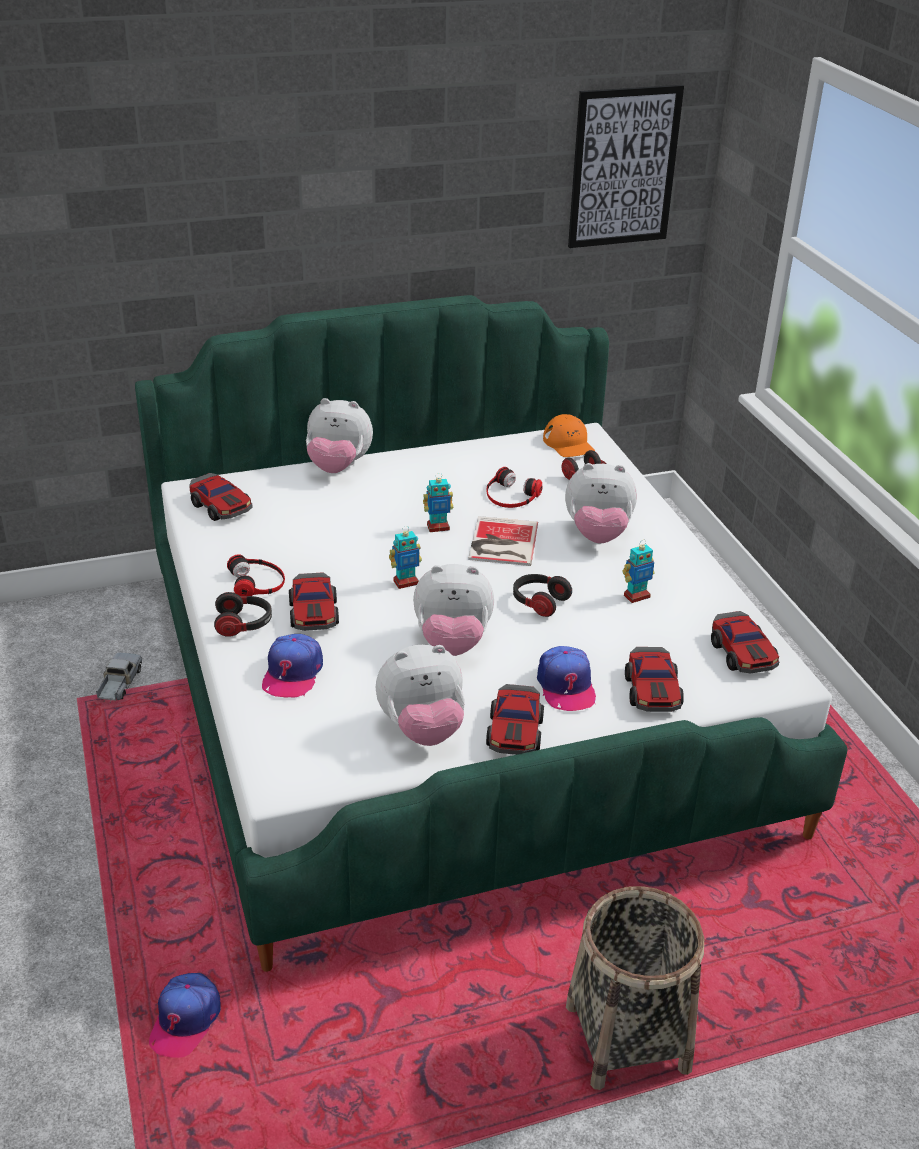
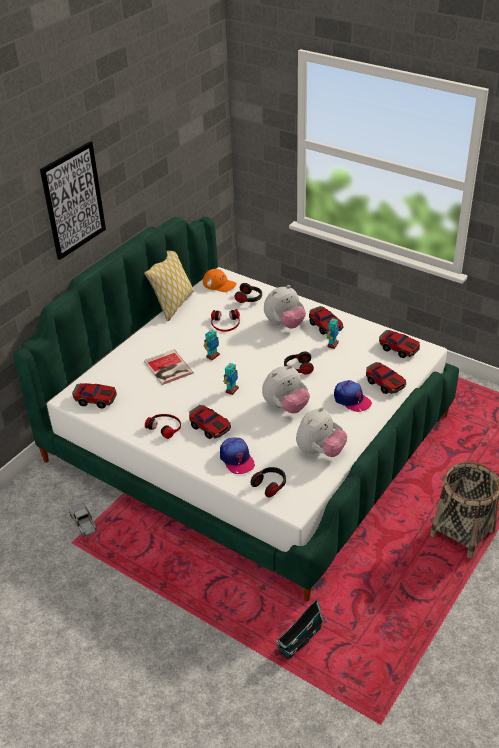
camera: 35 degrees left, 5 degrees up
cap [149,973,220,1058] -> toy house [276,599,324,659]
headphones [214,592,272,637] -> headphones moved to [251,467,286,497]
plush toy [306,398,373,473] -> none
book [468,516,538,566] -> book moved to [144,349,194,385]
toy car [486,684,544,755] -> toy car moved to [309,306,344,335]
picture [568,85,684,248] -> picture moved to [40,141,106,260]
none -> pillow [144,251,194,321]

